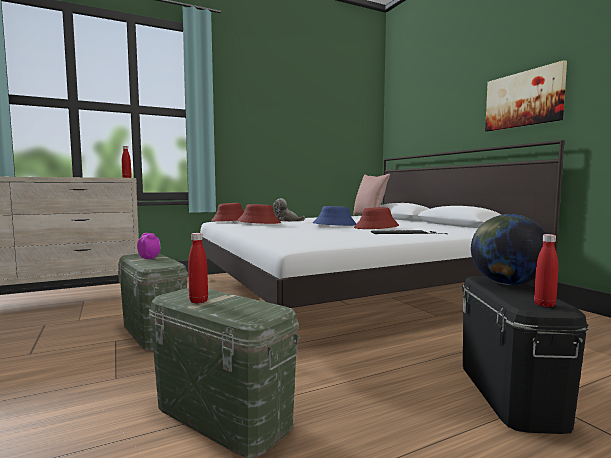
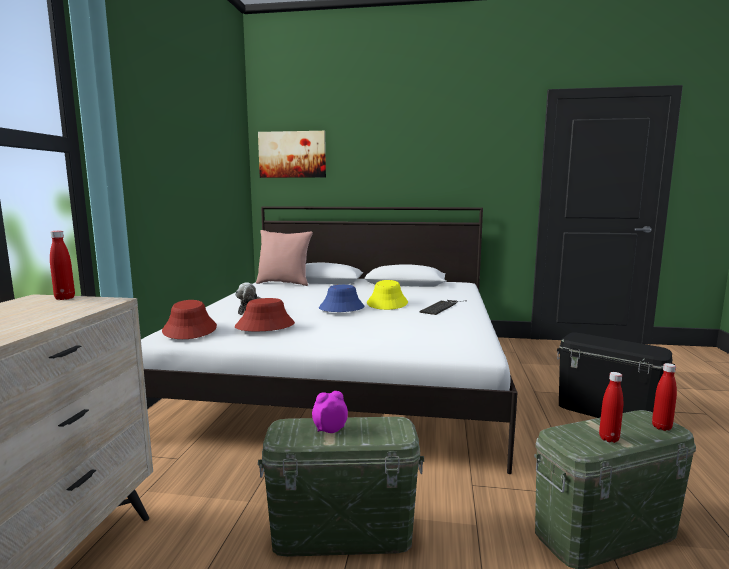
camera: 55 degrees left, 5 degrees up
red hat [354,207,399,229] -> yellow hat [367,280,408,310]
globe [471,214,546,285] -> none
picture [485,60,567,131] -> picture moved to [258,131,326,178]
red bottle [534,234,558,307] -> red bottle moved to [652,363,677,431]

